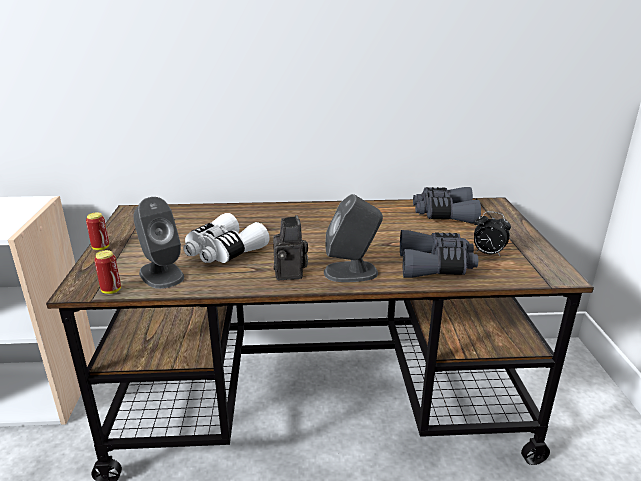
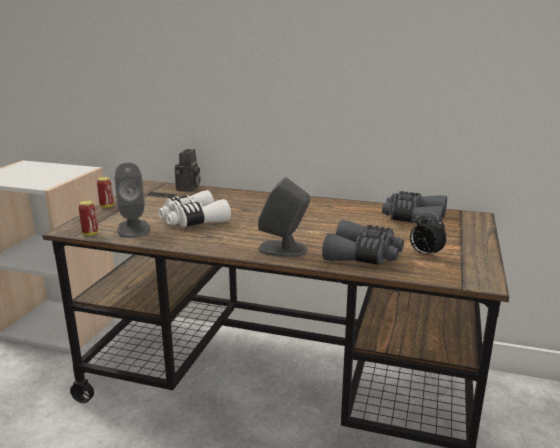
camera: 20 degrees right, 5 degrees down
camera [273,215,308,280] -> camera moved to [175,149,201,192]

